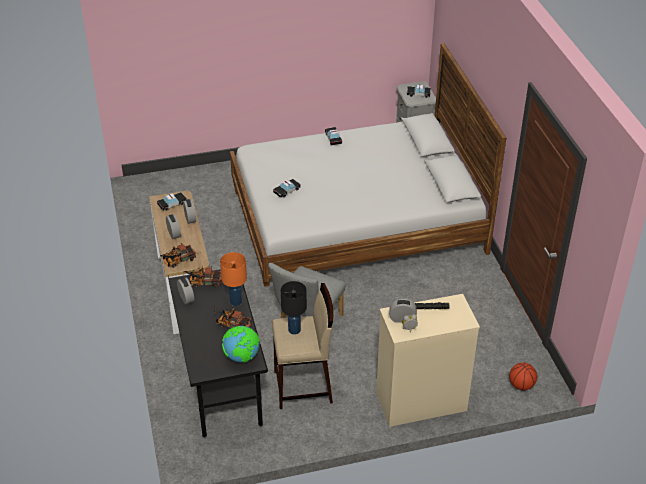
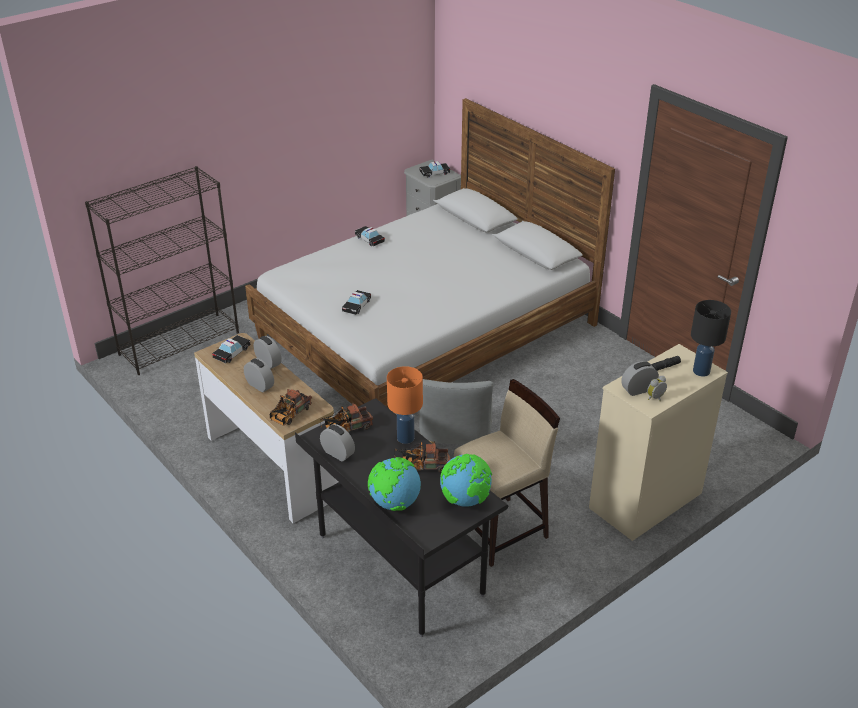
camera: 25 degrees left, 5 degrees down
black table lamp [281,281,307,335] -> black table lamp moved to [691,300,731,377]
basketball [509,362,537,390] -> none
none -> black bookcase [85,166,239,375]
none -> globe [368,457,421,511]

